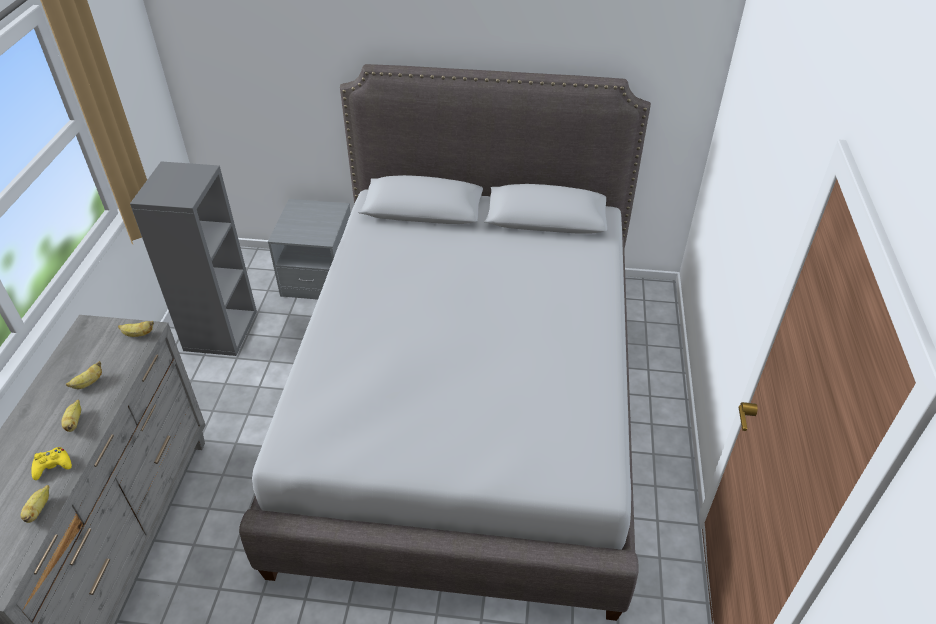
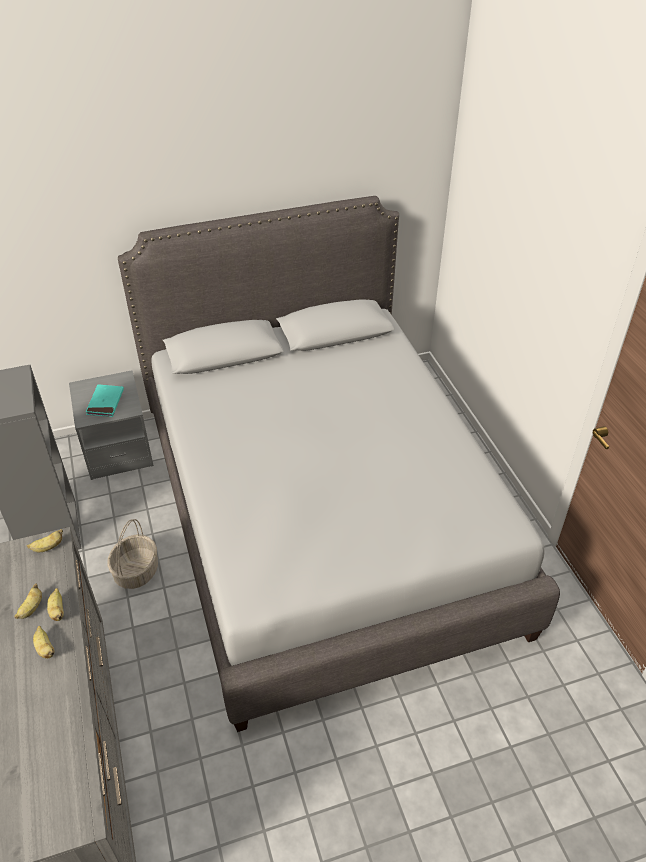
camera: 25 degrees left, 0 degrees up
banana [21,485,49,523] -> banana moved to [47,588,64,621]
yellow game controller [31,447,72,480] -> none
none -> turquoise book [86,384,124,417]
none -> basket [107,519,158,589]

